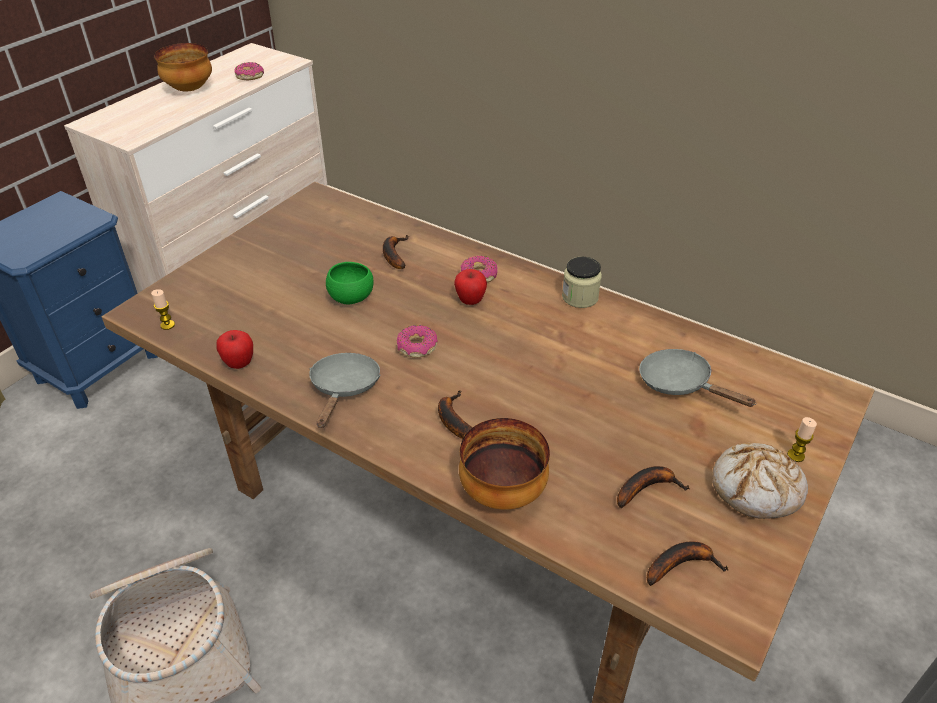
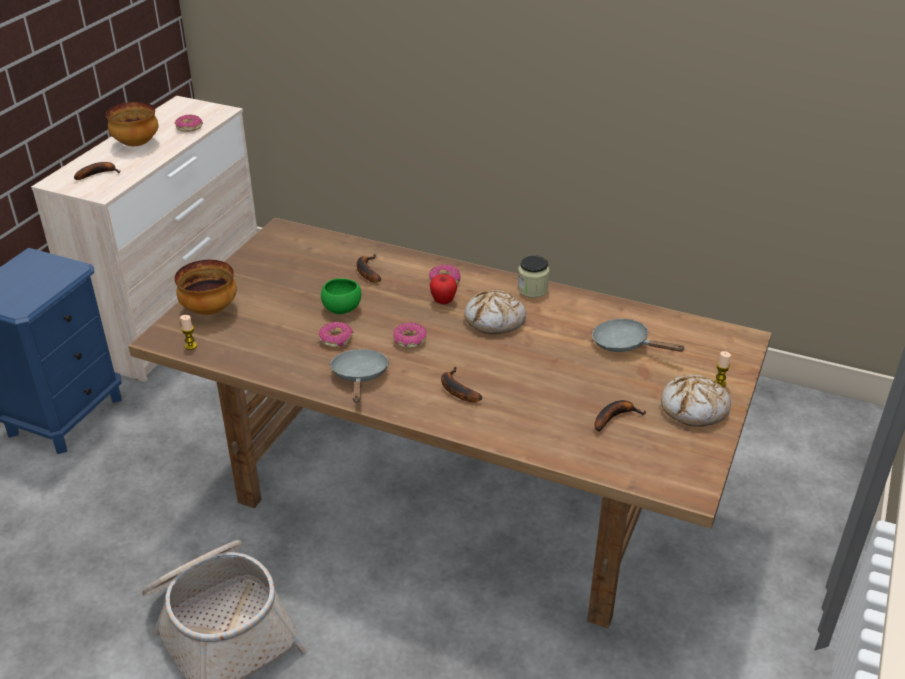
camera: 10 degrees left, 5 degrees down
apple [217,330,253,369] -> none
bowl [459,418,550,510] -> bowl moved to [174,260,237,315]
banana [647,541,728,586] -> banana moved to [74,162,120,180]
none -> donut [319,322,353,348]
none -> bread [464,291,526,334]

